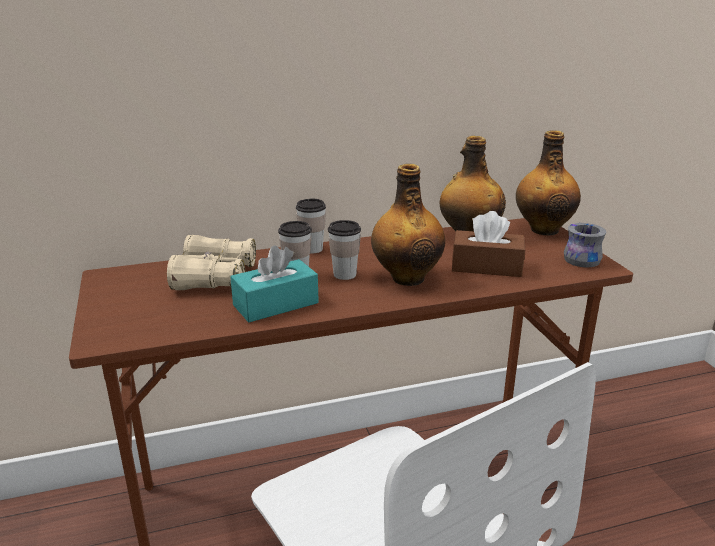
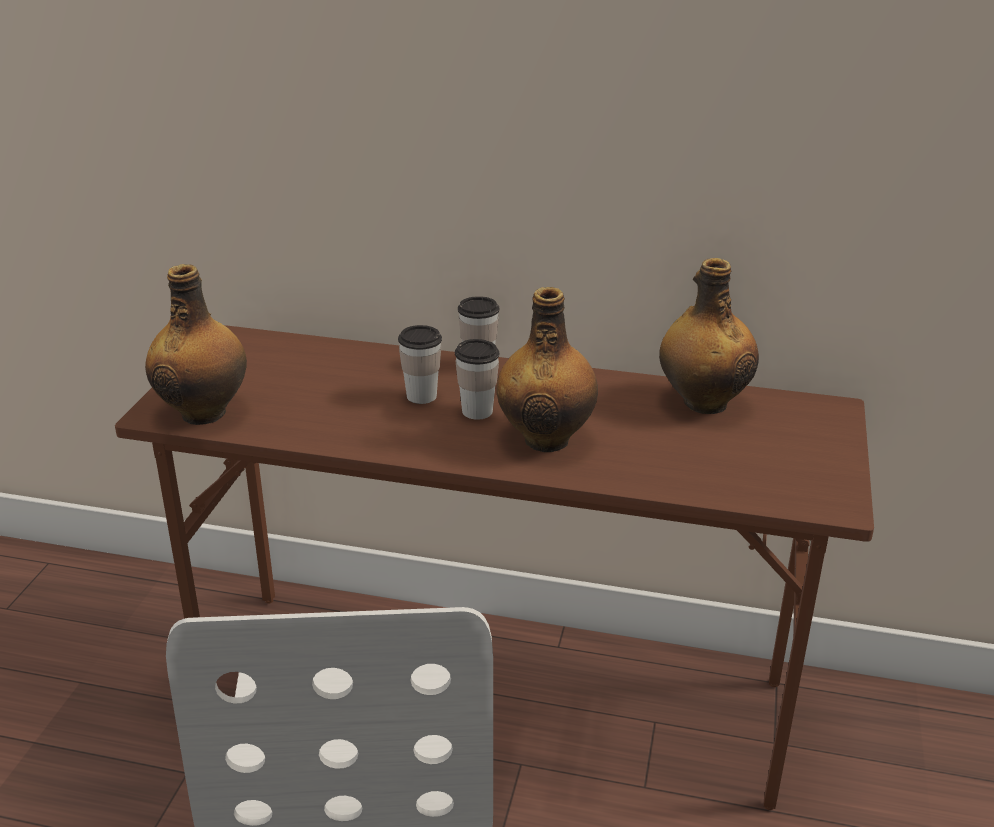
camera: 30 degrees right, 5 degrees up
beige binoculars [167,235,256,290] -> none
turquoise tissue box [230,245,319,322] -> none
brown tissue box [452,211,525,277] -> none
bottle [516,130,581,236] -> bottle moved to [145,264,247,425]
grey mug [564,223,606,267] -> none

